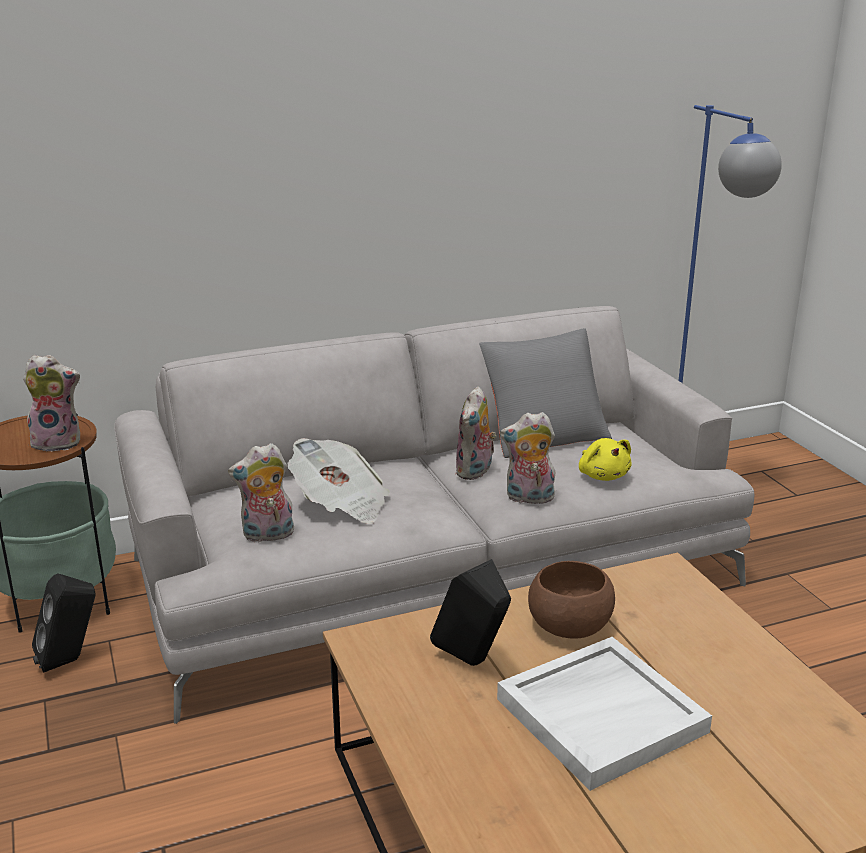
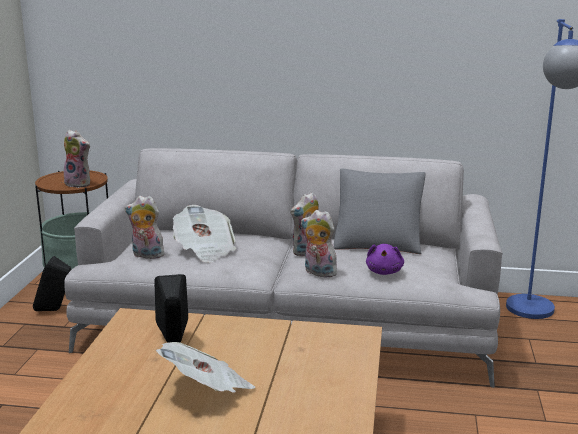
camera: 30 degrees right, 5 degrees down
white tray [497,637,712,791] -> newspaper [156,342,255,393]
brown bowl [528,561,615,639] -> none
yellow plush toy [579,438,632,481] -> purple plush toy [366,244,404,275]

